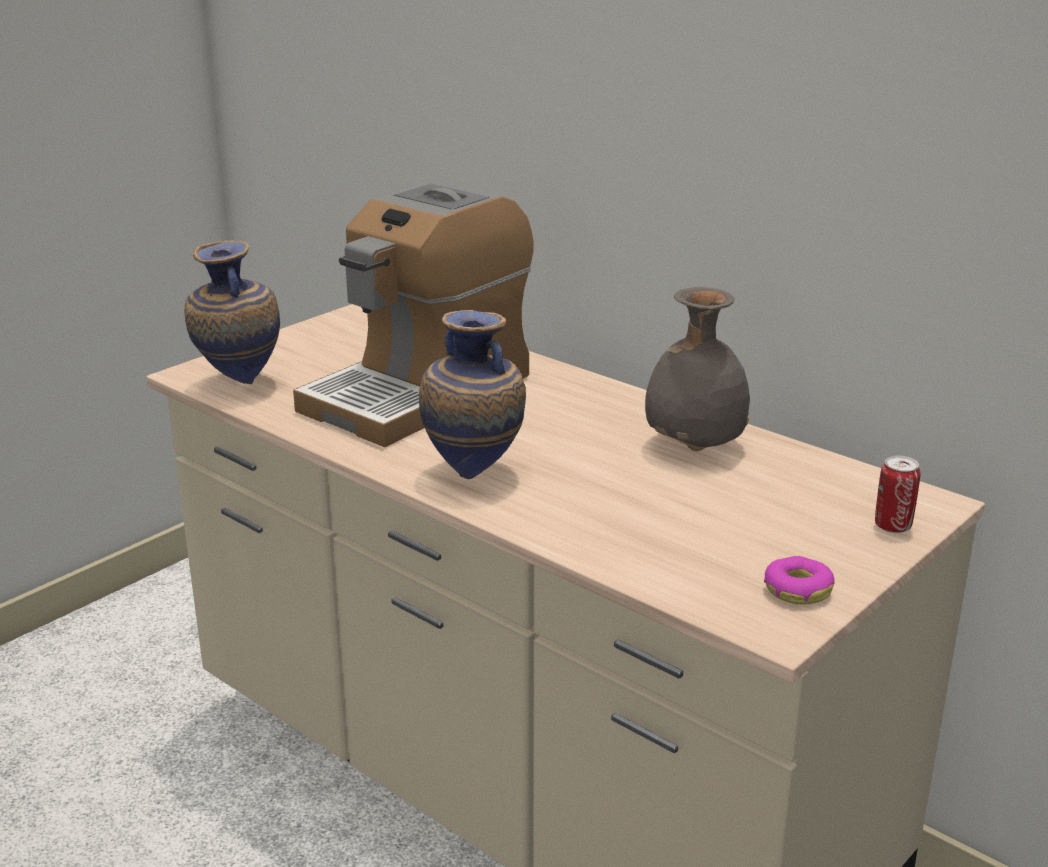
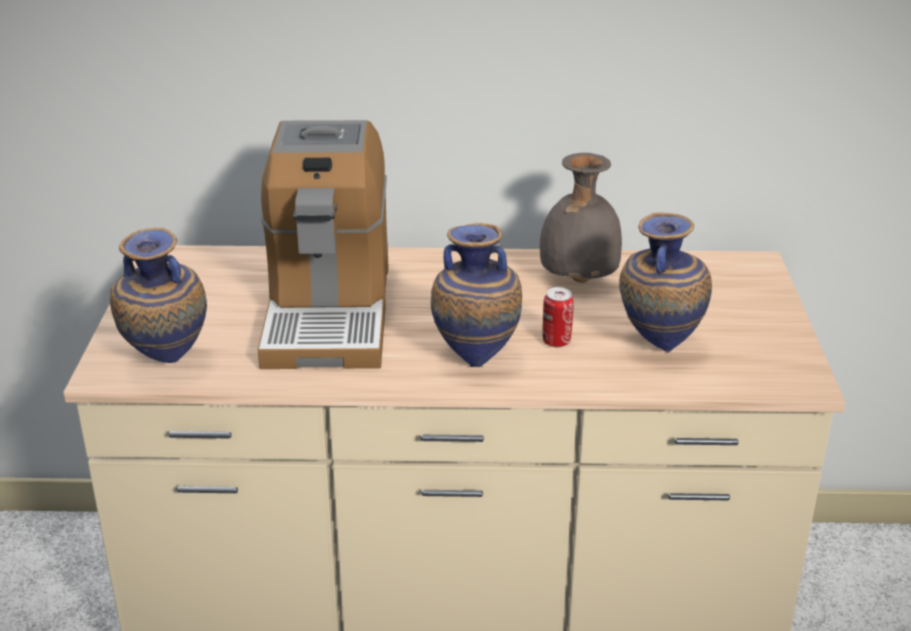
camera: 40 degrees left, 5 degrees up
donut [764,556,835,604] -> none
can [875,456,920,533] -> can moved to [542,287,574,347]
none -> vase [619,212,712,353]

